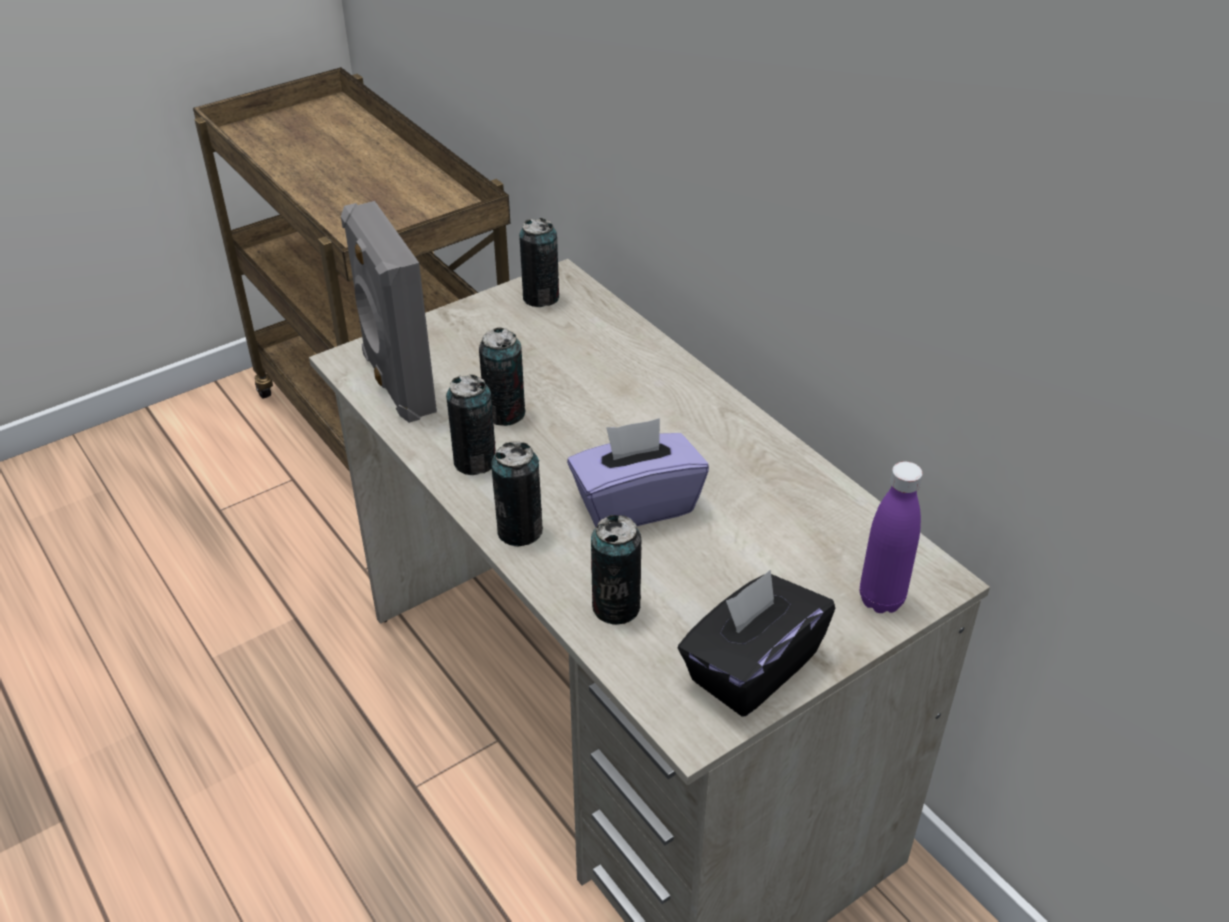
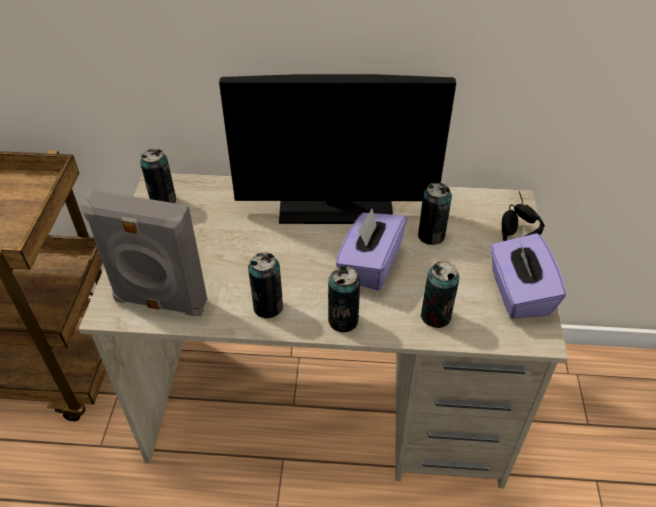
camera: 50 degrees left, 5 degrees up
can [479,327,526,426] -> can moved to [418,183,452,245]
black tissue box [678,570,835,717] -> purple tissue box [490,233,566,318]
purple bottle [860,462,923,613] -> black headphones [502,191,545,241]
none -> monitor [219,74,456,224]

